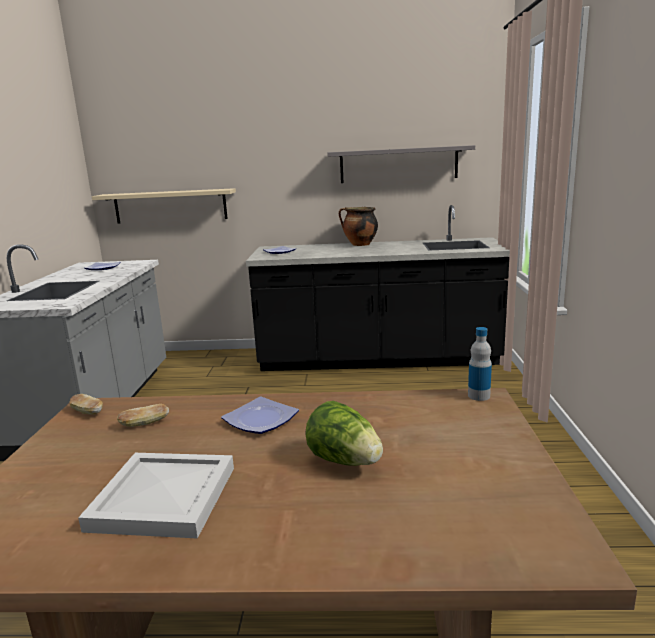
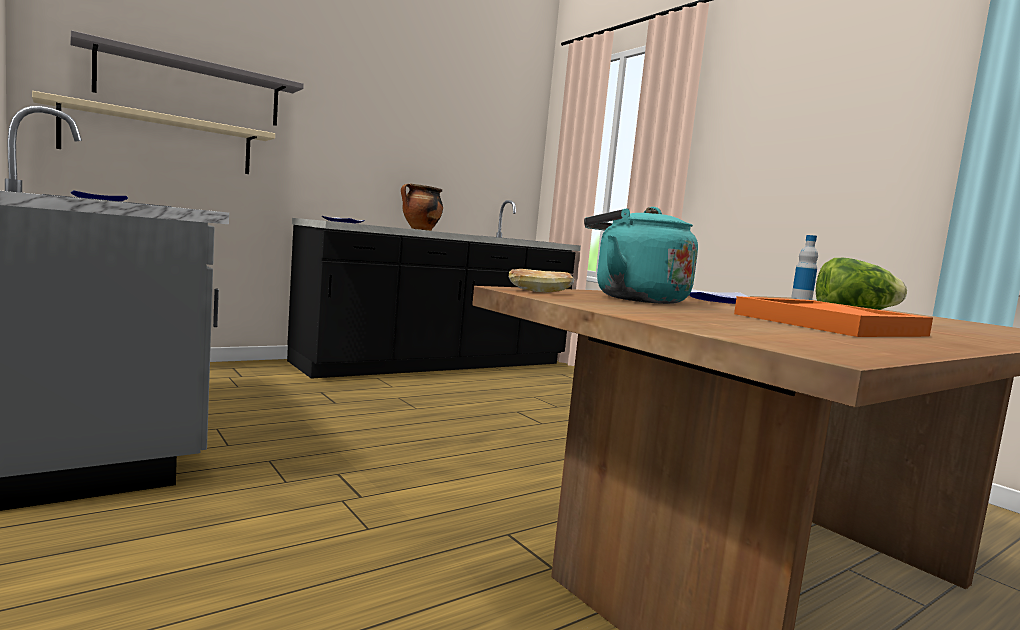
camera: 40 degrees left, 10 degrees down
white tray [78,453,234,539] -> orange tray [734,296,933,337]
bread [117,404,169,427] -> turquoise kettle [584,207,698,304]
grey shelf [327,145,475,183] -> grey shelf moved to [70,30,304,126]

